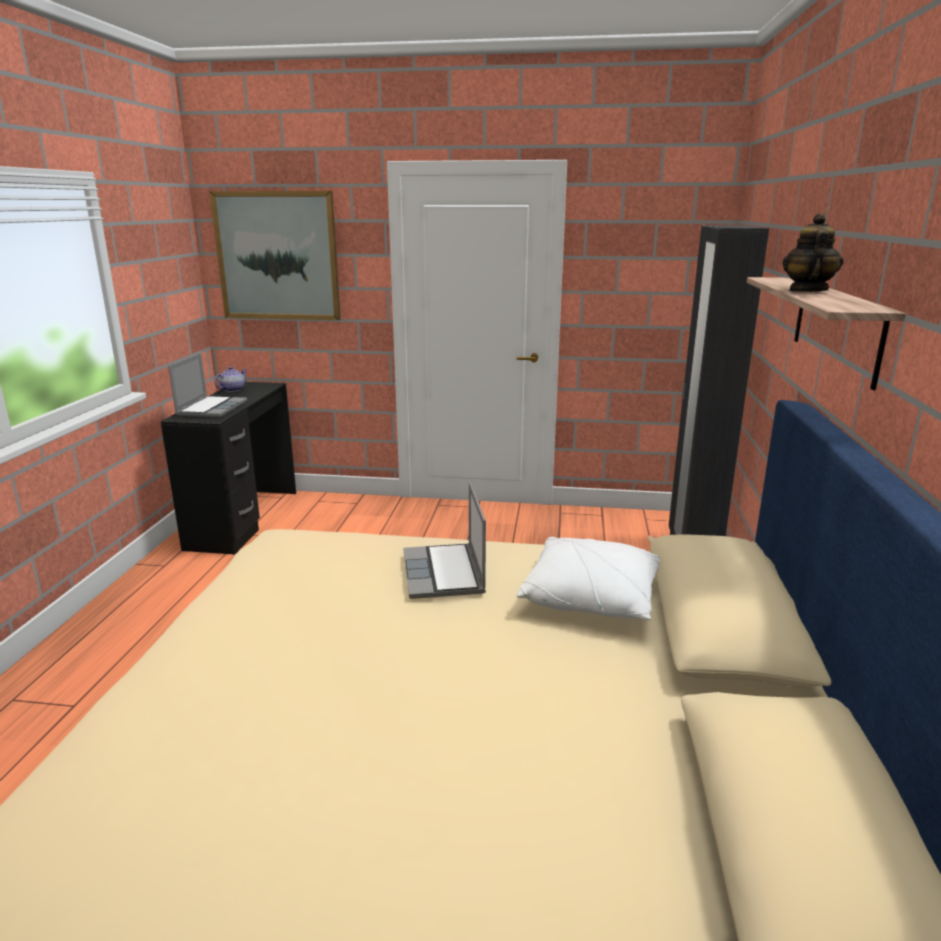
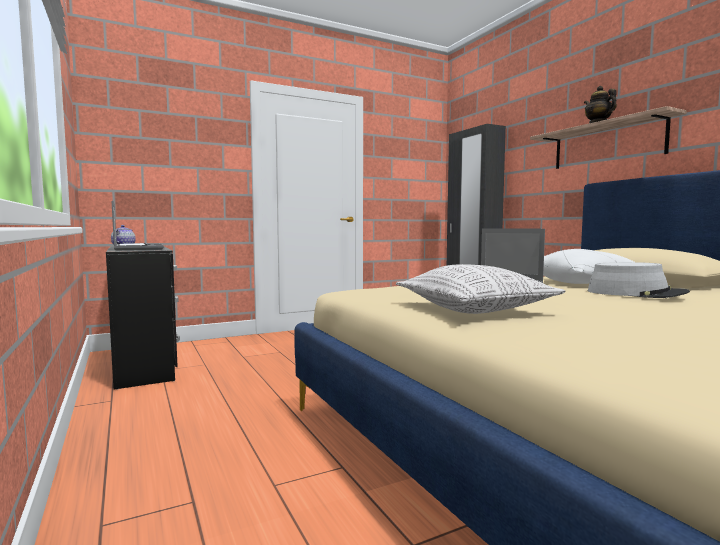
camera: 35 degrees left, 15 degrees down
picture [210,191,341,320] -> none
none -> pillow [396,264,565,314]
none -> grey hat [588,262,690,298]

